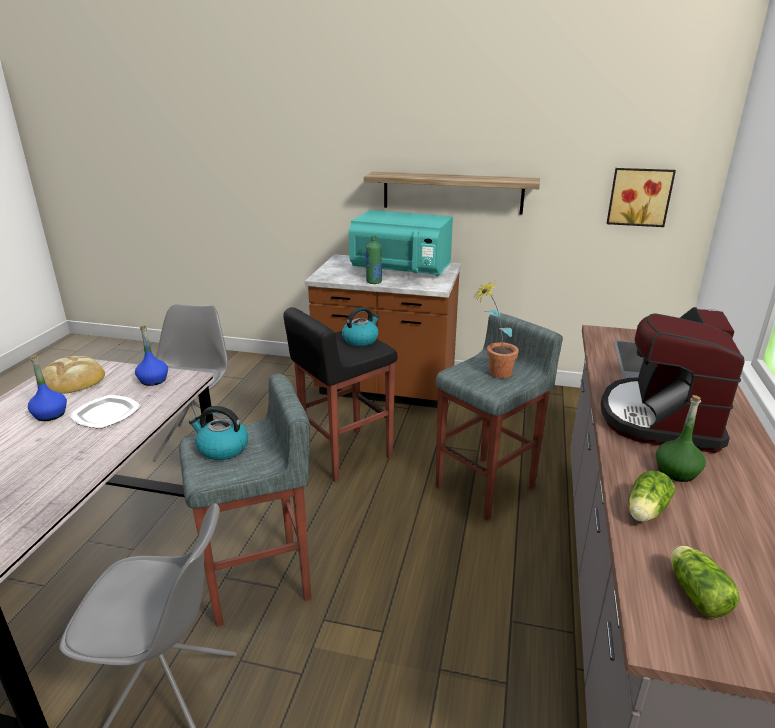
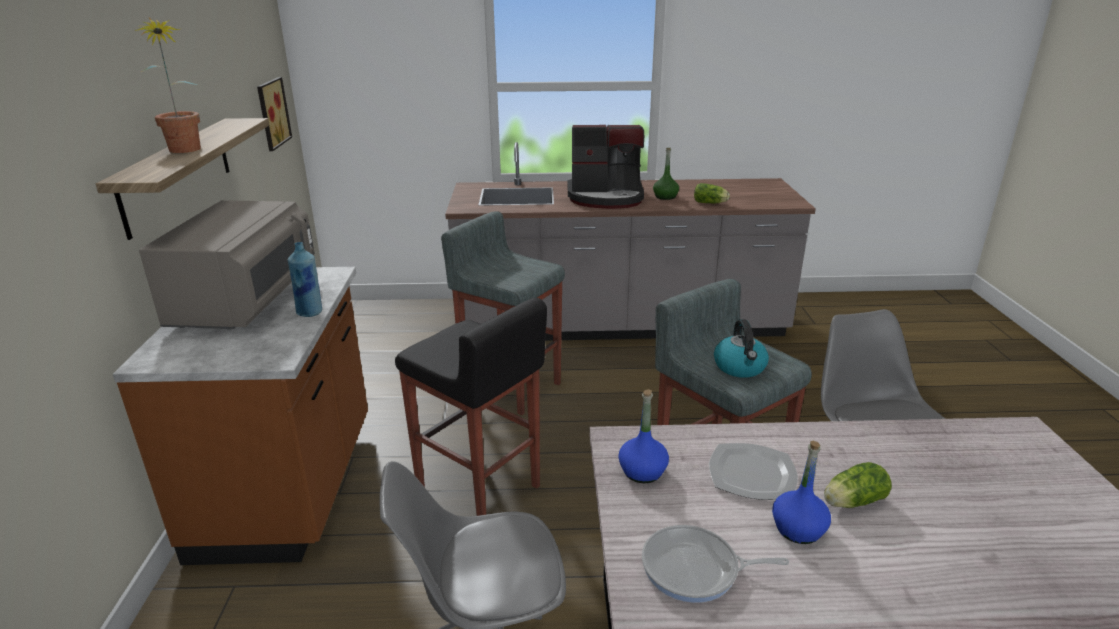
camera: 105 degrees left, 0 degrees up
bread [37,356,105,394] -> frying pan [642,525,789,603]
kettle [342,307,379,346] -> none
turquoise microwave [349,210,453,276] -> grey microwave [139,200,314,329]
green bottle [366,236,382,284] -> blue bottle [288,242,322,317]
potted plant [473,280,519,378] -> potted plant moved to [134,17,201,153]
lettuce [671,546,740,618] -> lettuce moved to [824,462,892,508]

